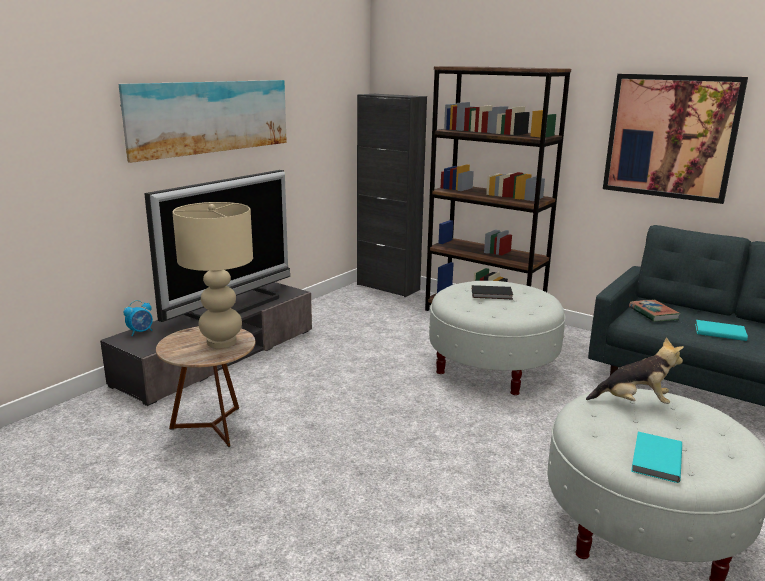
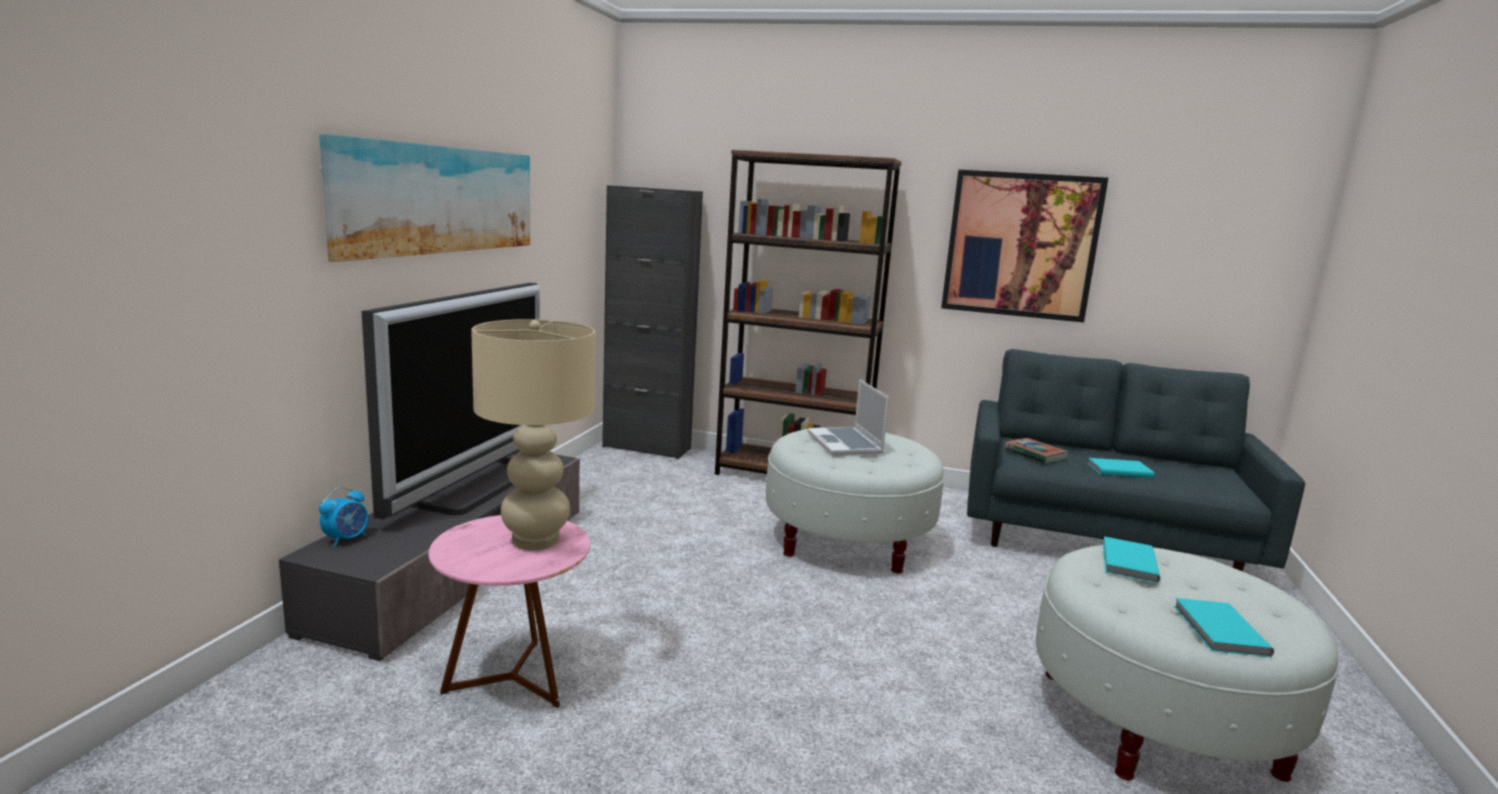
camera: 20 degrees left, 5 degrees down
brown side table [156,326,255,447] -> pink side table [429,515,590,708]
black book [472,285,513,300] -> laptop [808,379,889,455]
plush toy [586,337,684,404] -> turquoise book [1103,536,1160,583]

